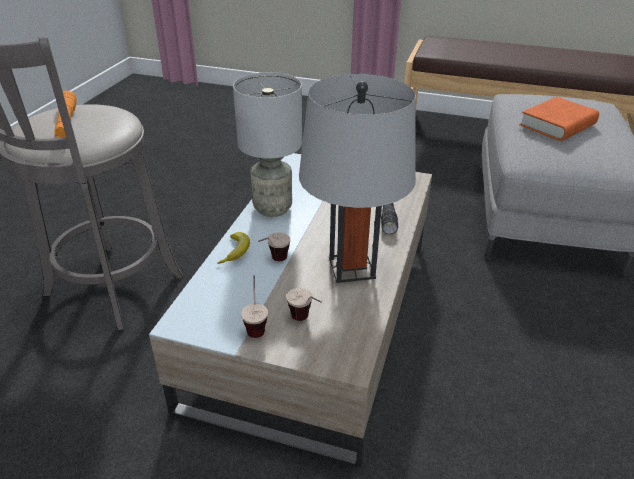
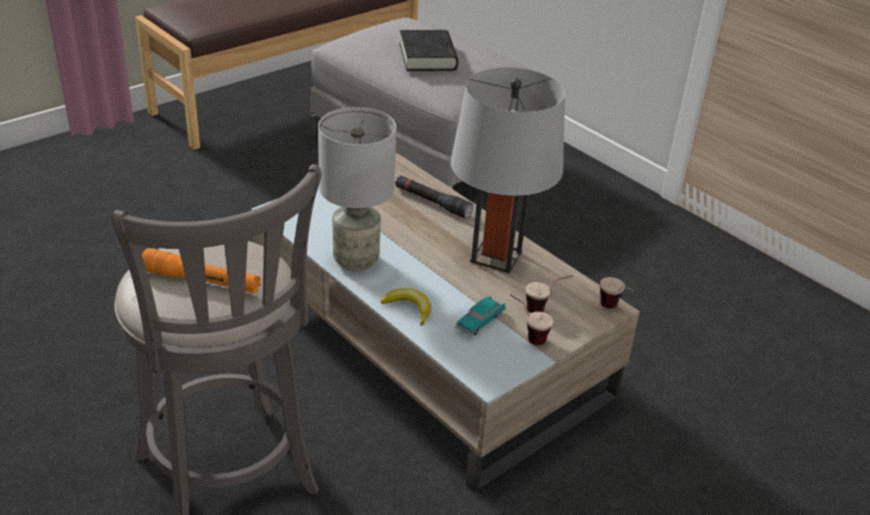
camera: 60 degrees left, 0 degrees up
cup [258,233,291,261] -> cup moved to [600,277,634,309]
orange book [519,97,599,141] -> black book [399,30,458,71]
none -> toy car [455,296,506,336]

